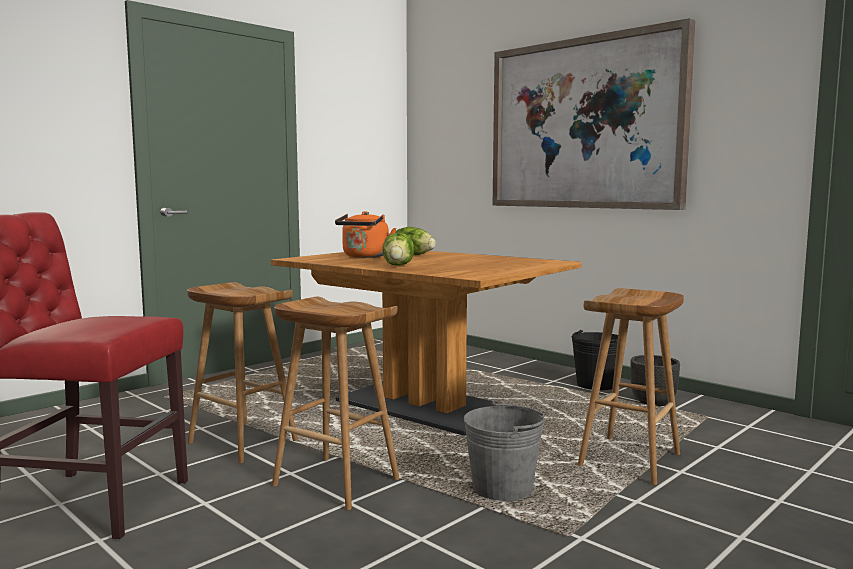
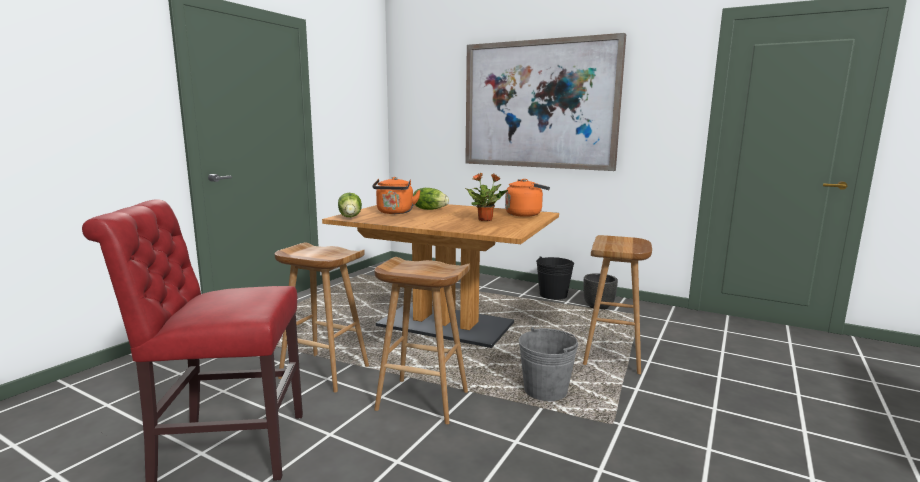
camera: 15 degrees left, 5 degrees up
lettuce [383,233,414,266] -> lettuce moved to [338,193,362,217]
none -> potted plant [465,172,508,221]
none -> orange kettle [505,179,550,217]

